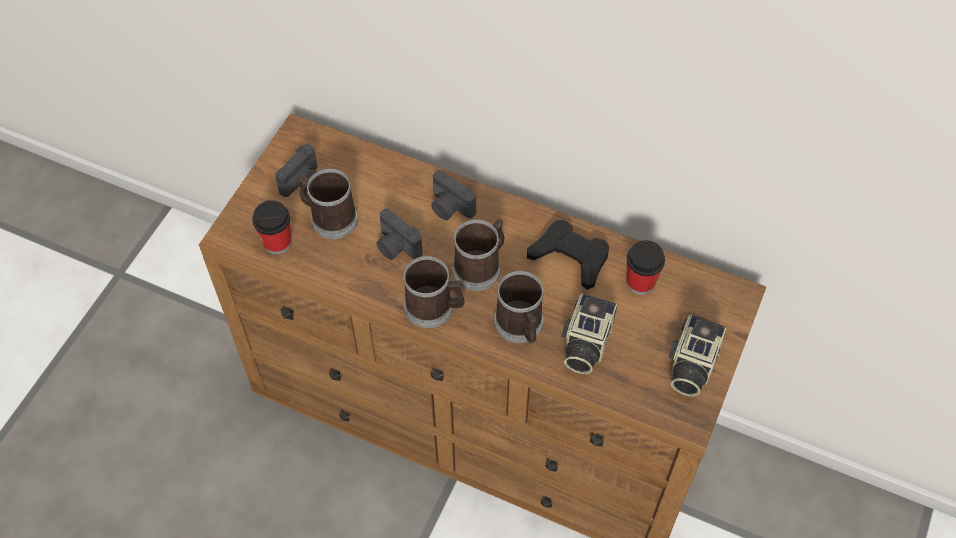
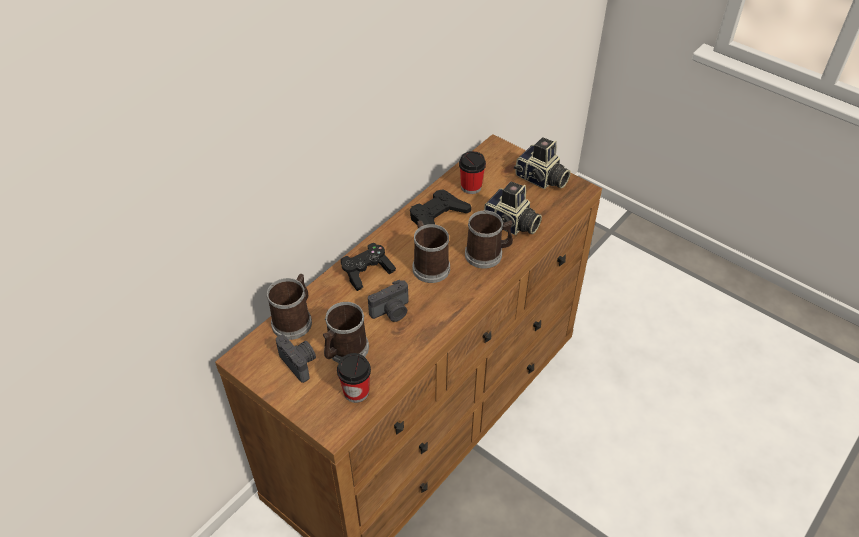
camera: 75 degrees left, 10 degrees down
mug [403,256,465,328] -> mug moved to [267,274,312,340]
camera [431,170,476,220] -> black game controller [341,243,396,291]

